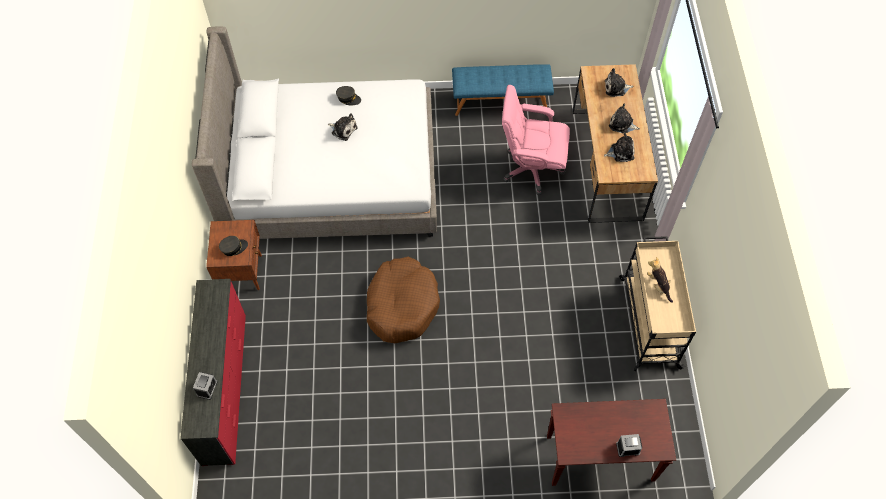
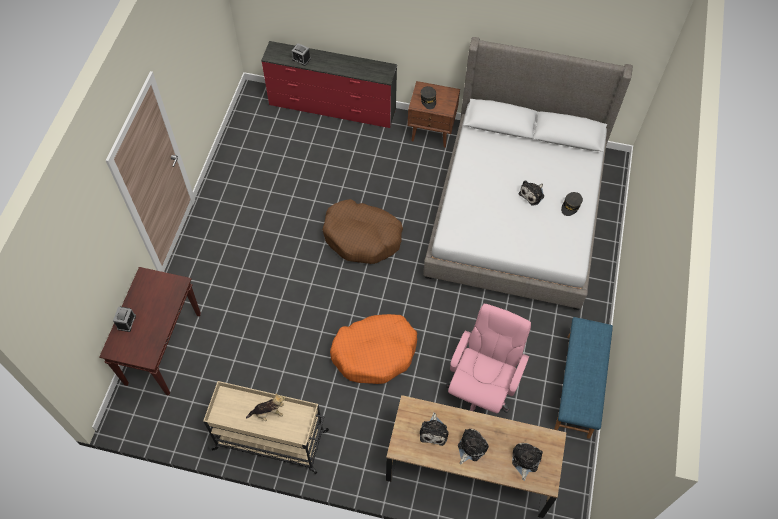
camera: 105 degrees right, 0 degrees up
none -> orange dog bed [330,314,417,384]

